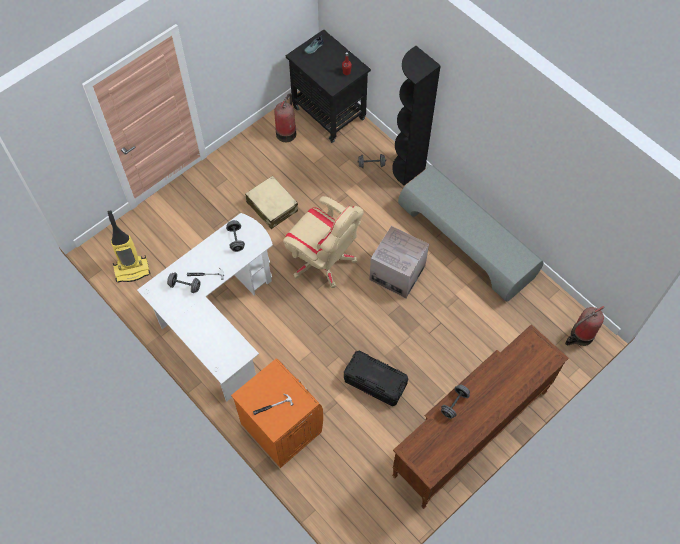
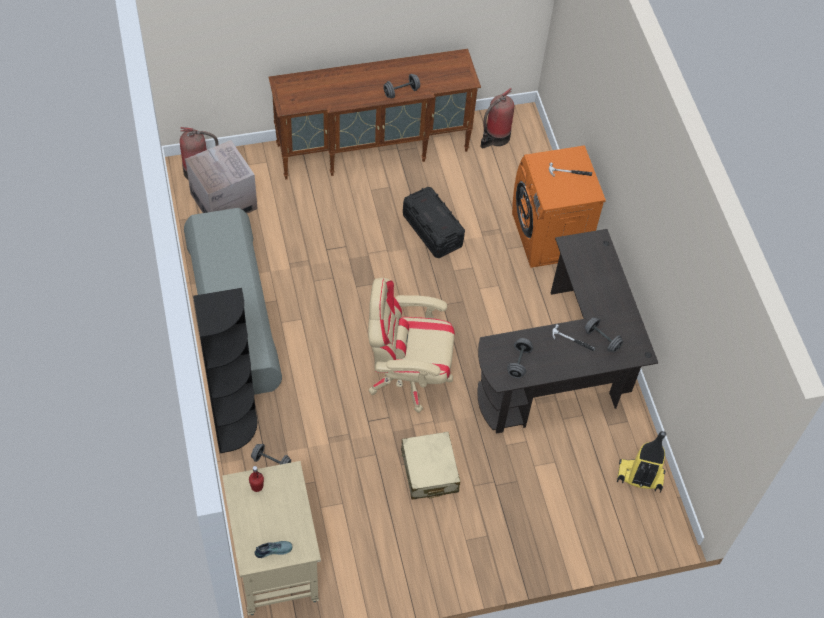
camera: 155 degrees left, 5 degrees down
white desk [137,213,273,401] -> black desk [478,229,658,434]
fire extinguisher [274,93,296,142] -> fire extinguisher moved to [480,88,514,148]
beige office chair [283,196,364,288] -> beige office chair turned 60 degrees counterclockwise [368,278,455,413]
black cart [286,29,371,143] -> beige cart [222,461,321,615]
cardboard box [370,226,429,298] -> cardboard box moved to [185,140,258,213]

